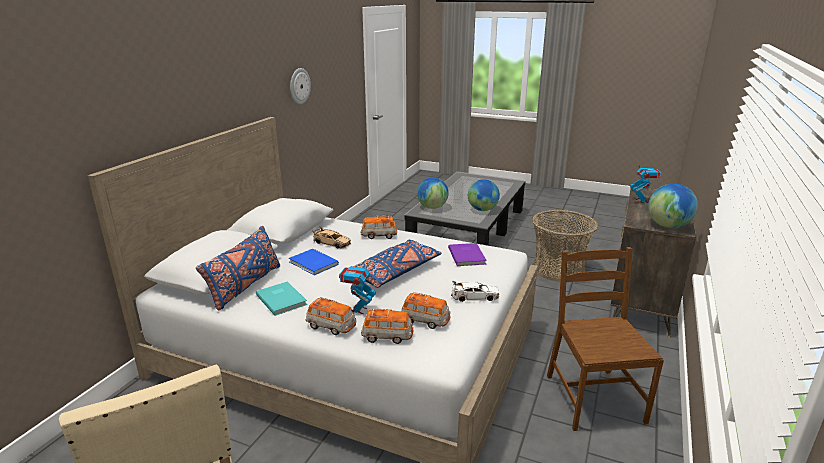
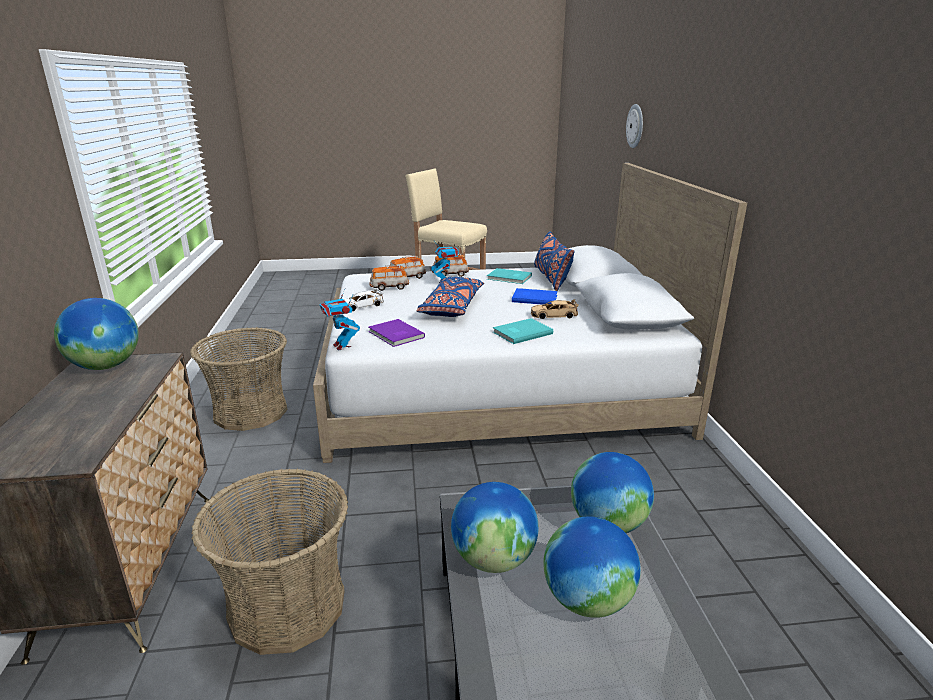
camera: 150 degrees right, 0 degrees up
wall clock [290,68,311,104] -> wall clock moved to [626,104,643,148]
toy car [361,215,397,239] -> turquoise book [493,318,553,344]
brown chair [547,247,664,431] -> basket [190,327,287,431]
toy robot [630,161,661,203] -> toy robot moved to [320,288,360,350]
none -> globe [543,516,641,618]

